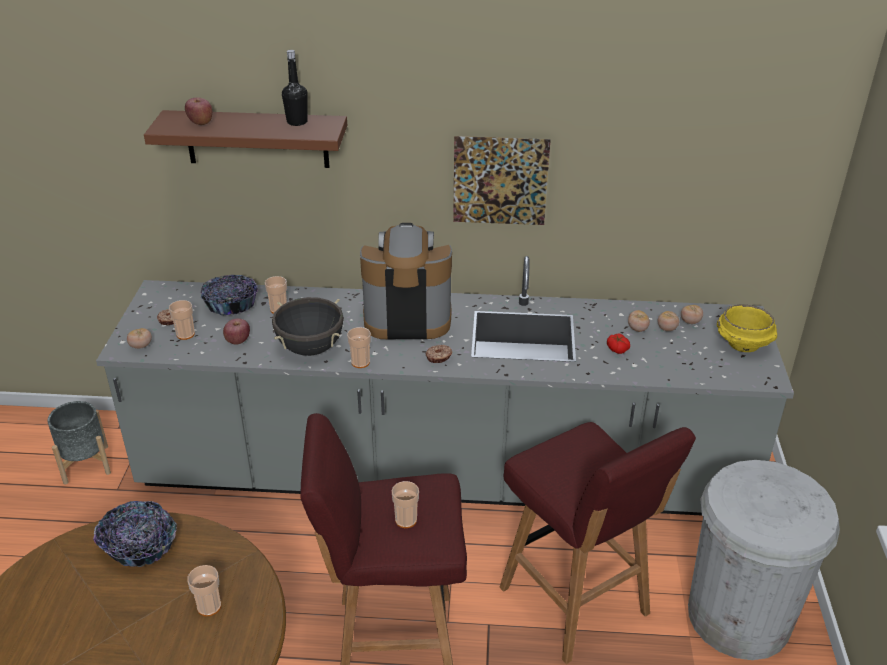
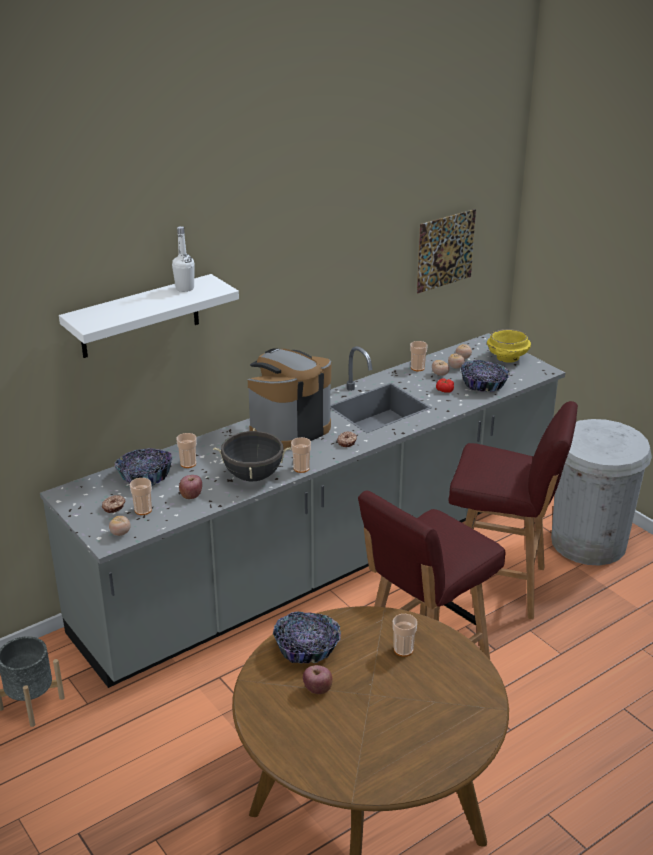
camera: 40 degrees left, 5 degrees down
brown shelf [144,110,347,168] -> white shelf [59,274,239,358]
apple [185,97,212,125] -> apple moved to [303,665,332,694]
black bottle [282,50,308,126] -> white bottle [172,226,195,292]
cup [392,481,419,528] -> cup moved to [410,341,428,371]
picture [453,136,550,225] -> picture moved to [417,209,476,293]
none -> bowl [460,360,510,392]

